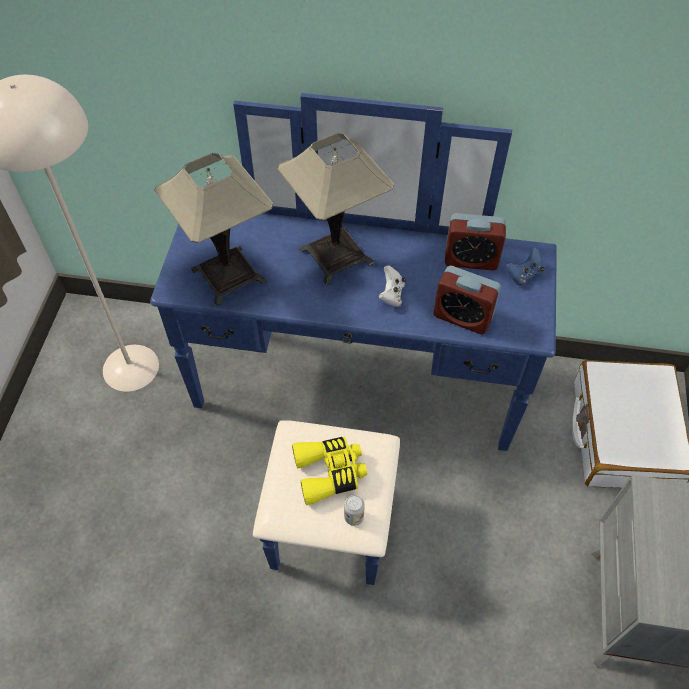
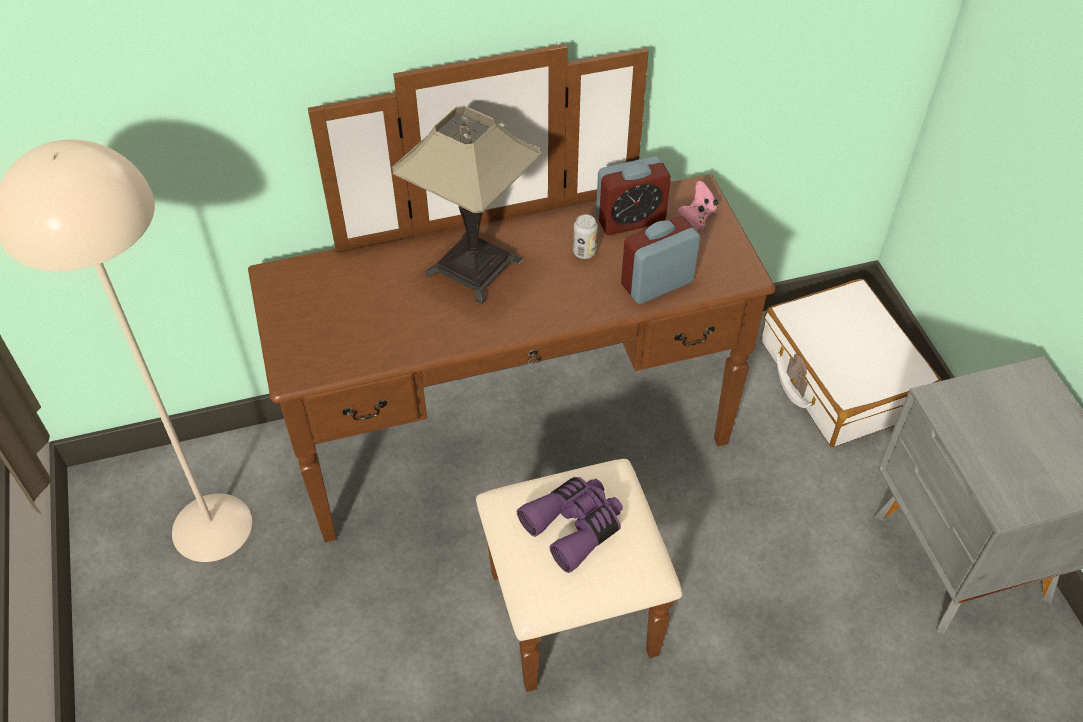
camera: 25 degrees left, 5 degrees down
blue dresser [150,93,557,585] -> brown dresser [248,44,776,692]
table lamp [155,153,273,306] -> none
yellow binoculars [292,437,367,505] -> purple binoculars [517,477,623,573]
can [344,495,365,526] -> can moved to [573,214,598,259]
white game controller [378,265,406,307] -> none
alarm clock [434,266,501,334] -> alarm clock turned 150 degrees clockwise [621,216,700,304]
blue game controller [506,248,544,286] -> pink game controller [678,181,718,230]

